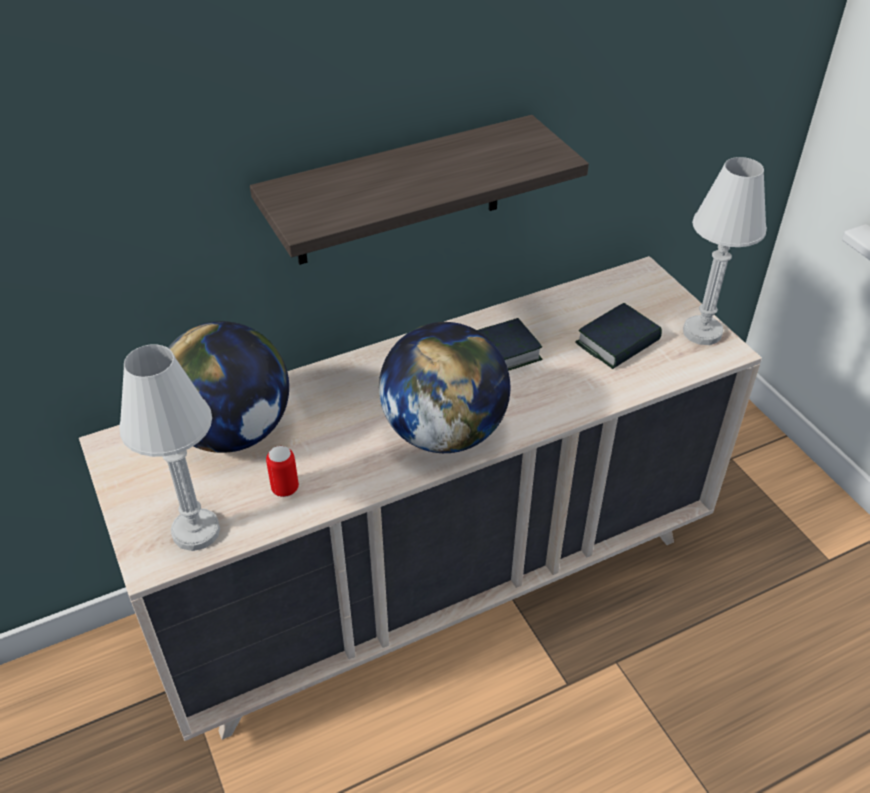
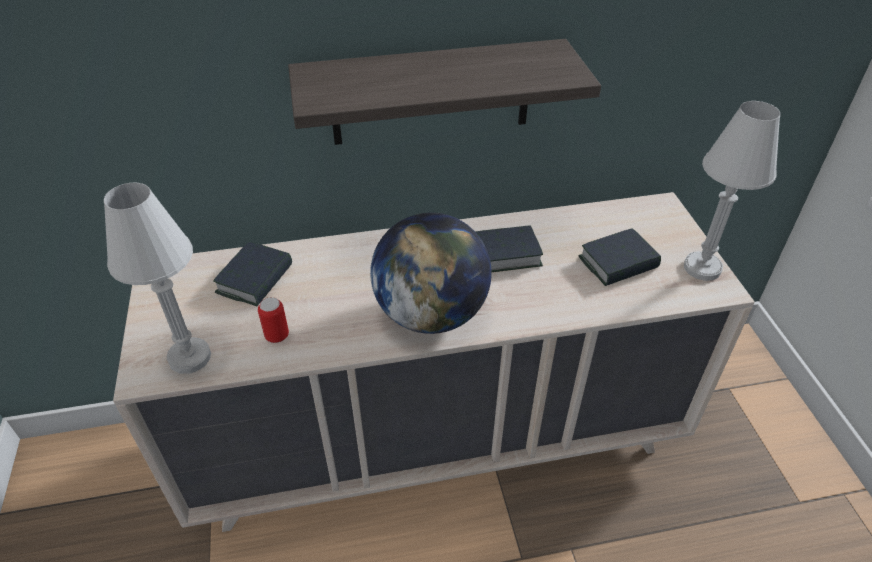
camera: 15 degrees right, 0 degrees up
globe [168,321,289,453] -> book [213,241,292,306]

